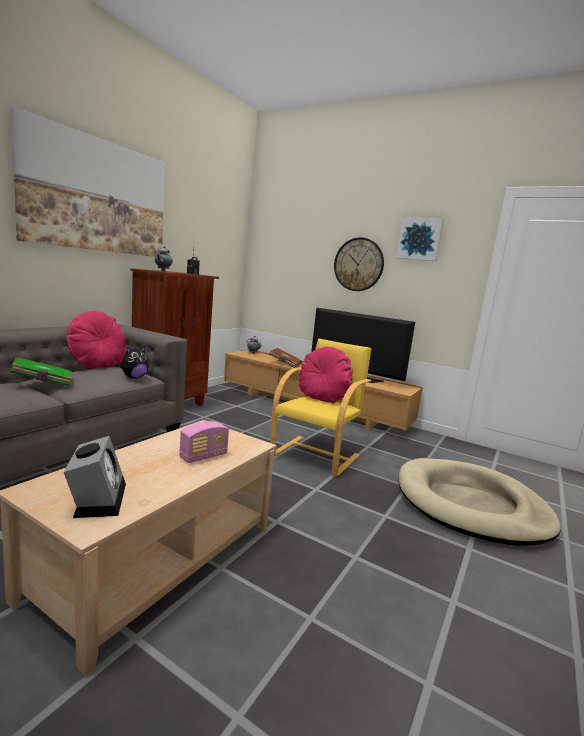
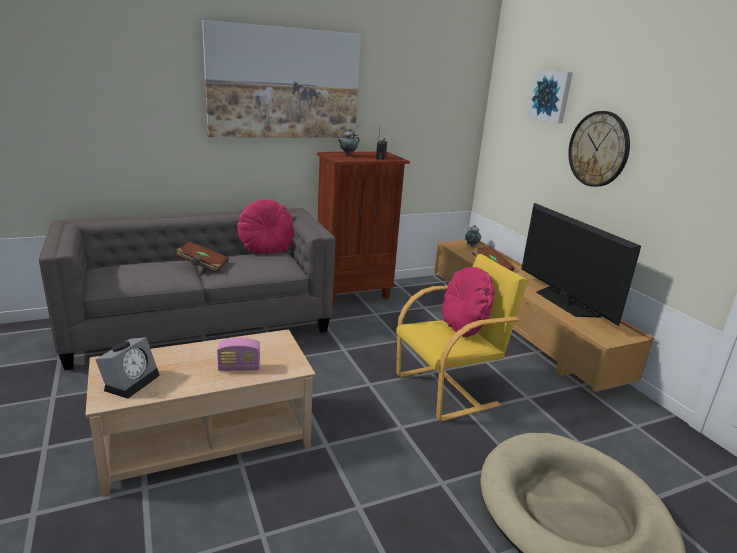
camera: 35 degrees right, 10 degrees up
green book [10,357,72,386] -> brown book [175,241,229,273]
plush toy [120,346,149,379] -> none
picture [396,217,444,261] -> picture moved to [527,70,573,123]

